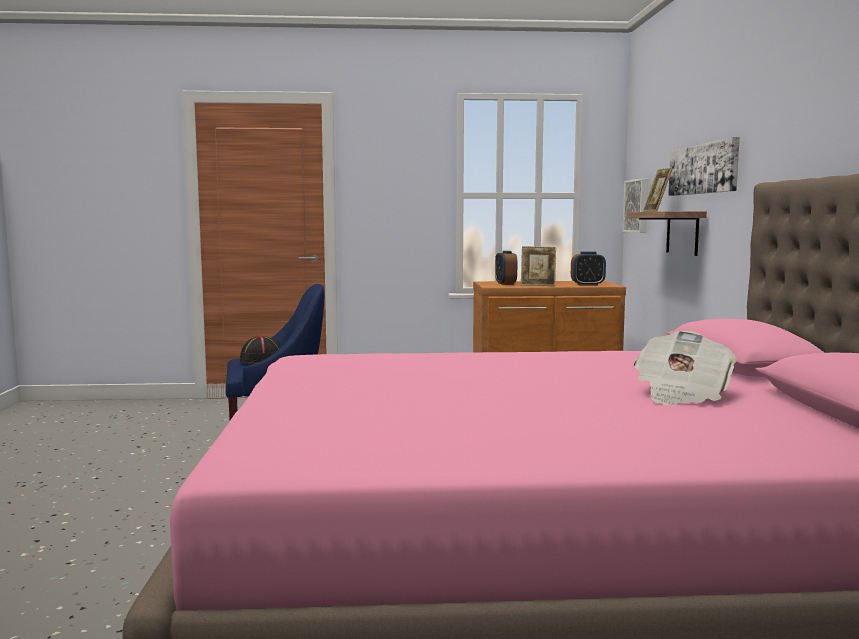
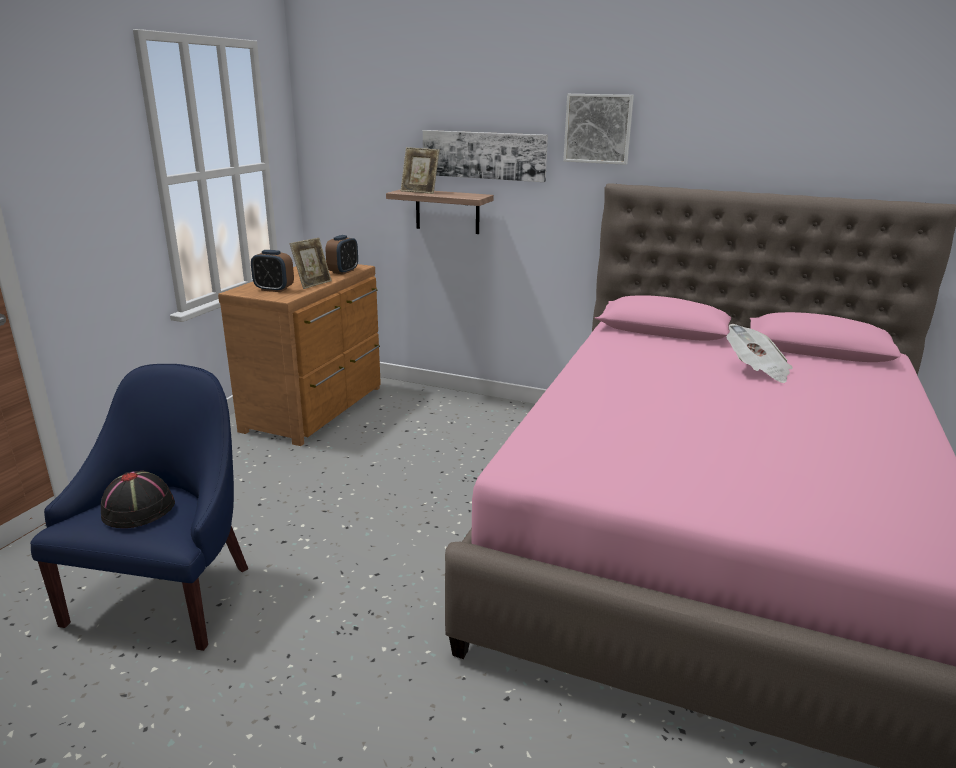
camera: 65 degrees left, 15 degrees up
picture [623,178,648,233] -> picture moved to [563,94,634,165]

